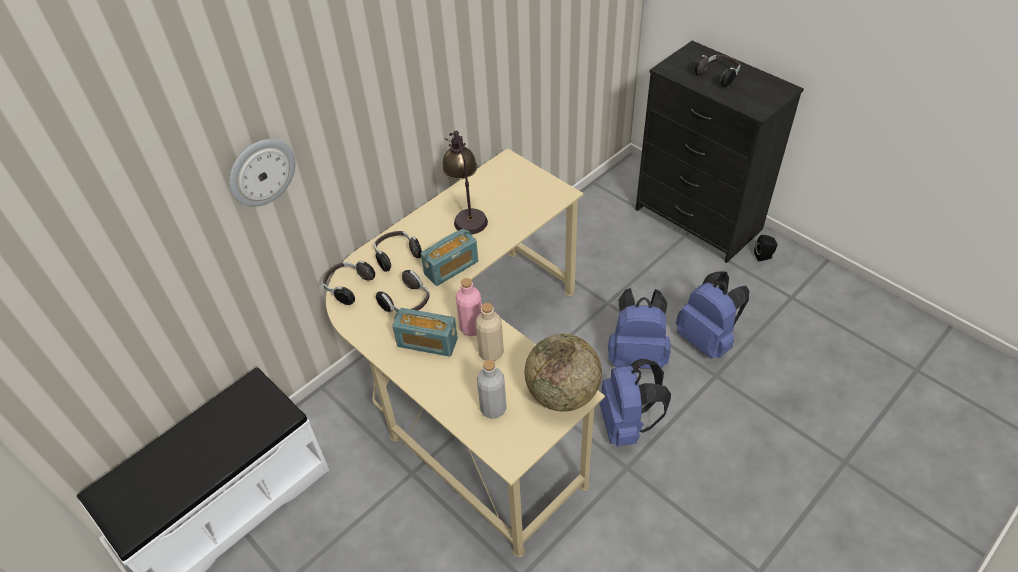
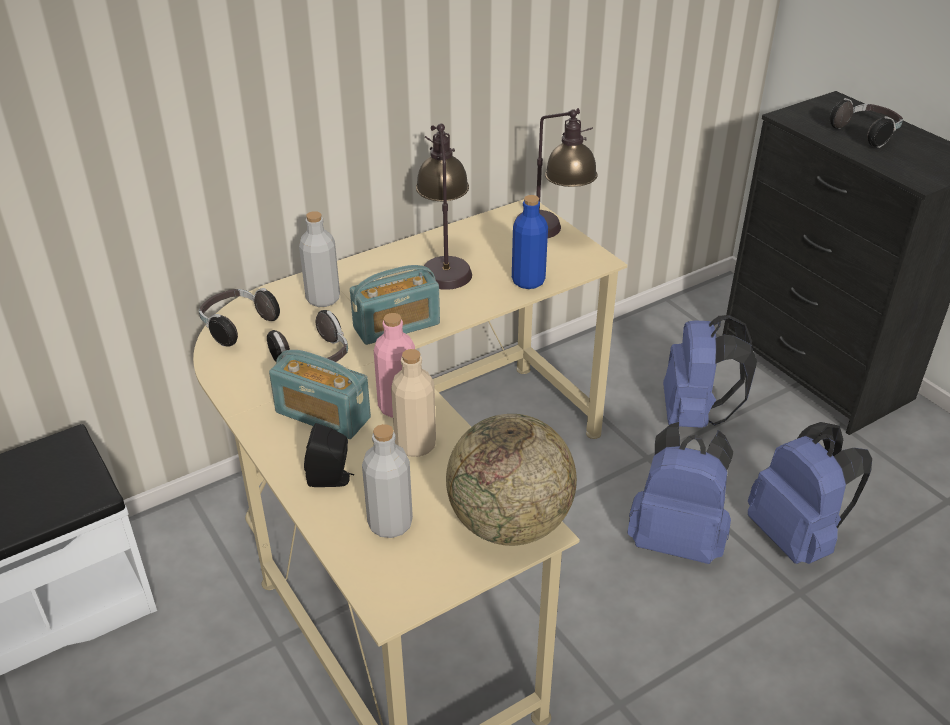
camera: 10 degrees right, 10 degrees down
wall clock [229,139,296,207] -> none
headphones [374,231,422,272] -> grey bottle [299,211,340,307]
blue backpack [599,359,671,446] -> blue backpack moved to [663,315,757,428]
black speaker [754,235,777,261] -> black speaker moved to [304,423,354,487]
none -> blue bottle [512,195,548,289]
none -> table lamp [513,108,598,238]

